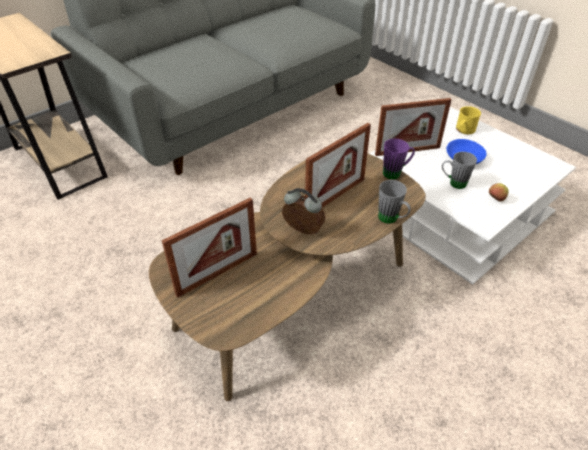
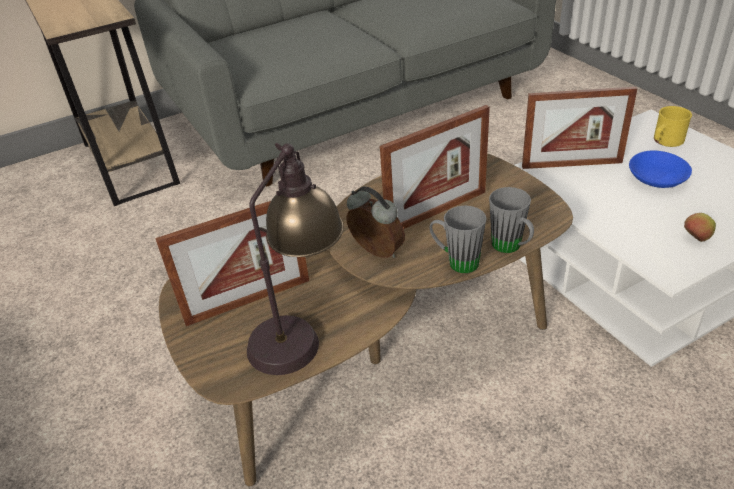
camera: 15 degrees right, 5 degrees down
purple mug [383,139,415,179] -> none
grey mug [442,152,477,189] -> grey mug moved to [430,206,486,273]
none -> table lamp [247,143,344,375]

